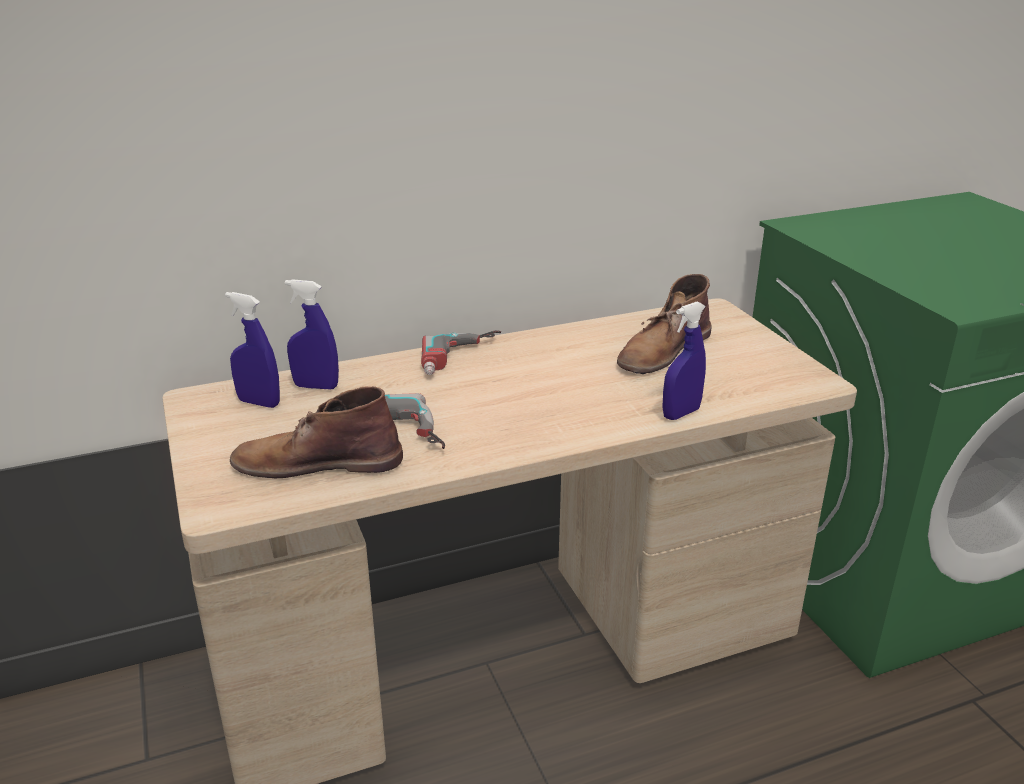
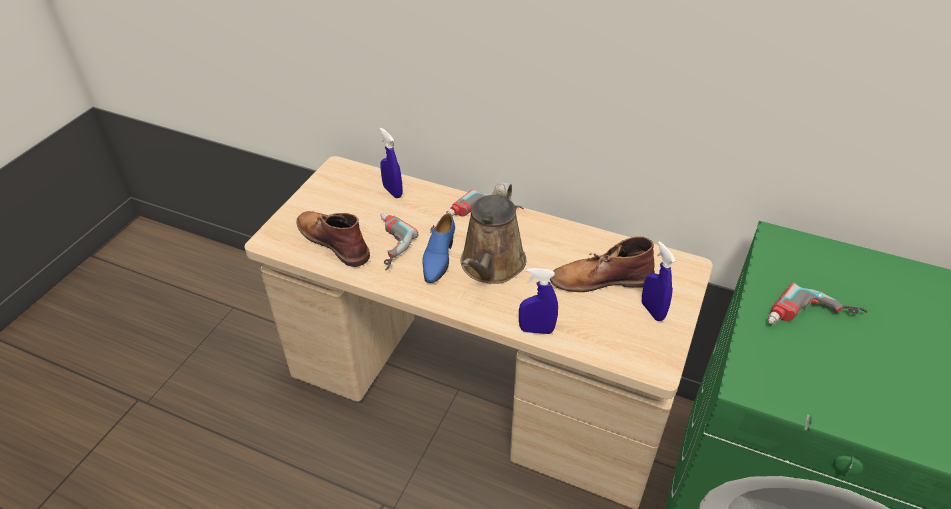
camera: 45 degrees right, 15 degrees up
blue spray bottle [225,292,280,408] -> blue spray bottle moved to [642,241,676,321]
none -> blue shoe [422,213,455,283]
none -> brown watering can [460,182,526,284]
none -> power drill [767,283,868,324]

